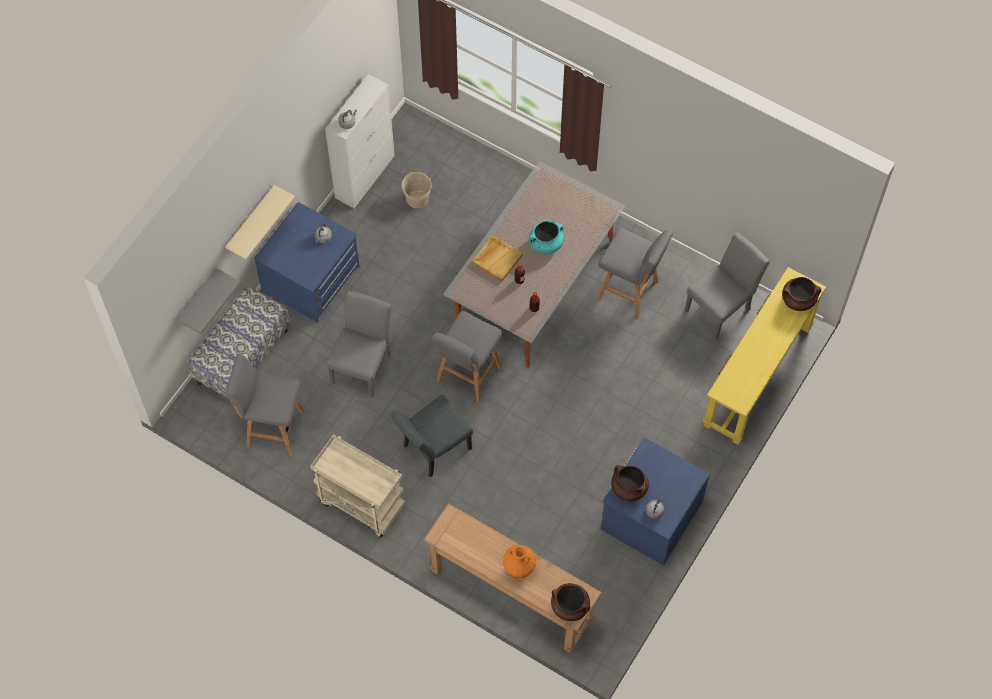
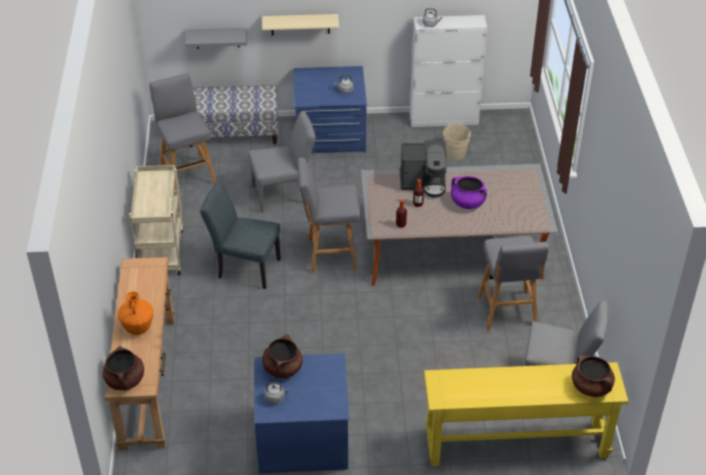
camera: 55 degrees right, 20 degrees down
beige tray [472,235,523,282] -> coffee machine [400,141,447,198]
turquoise cooking pot [528,220,564,254] -> purple cooking pot [451,176,487,209]

